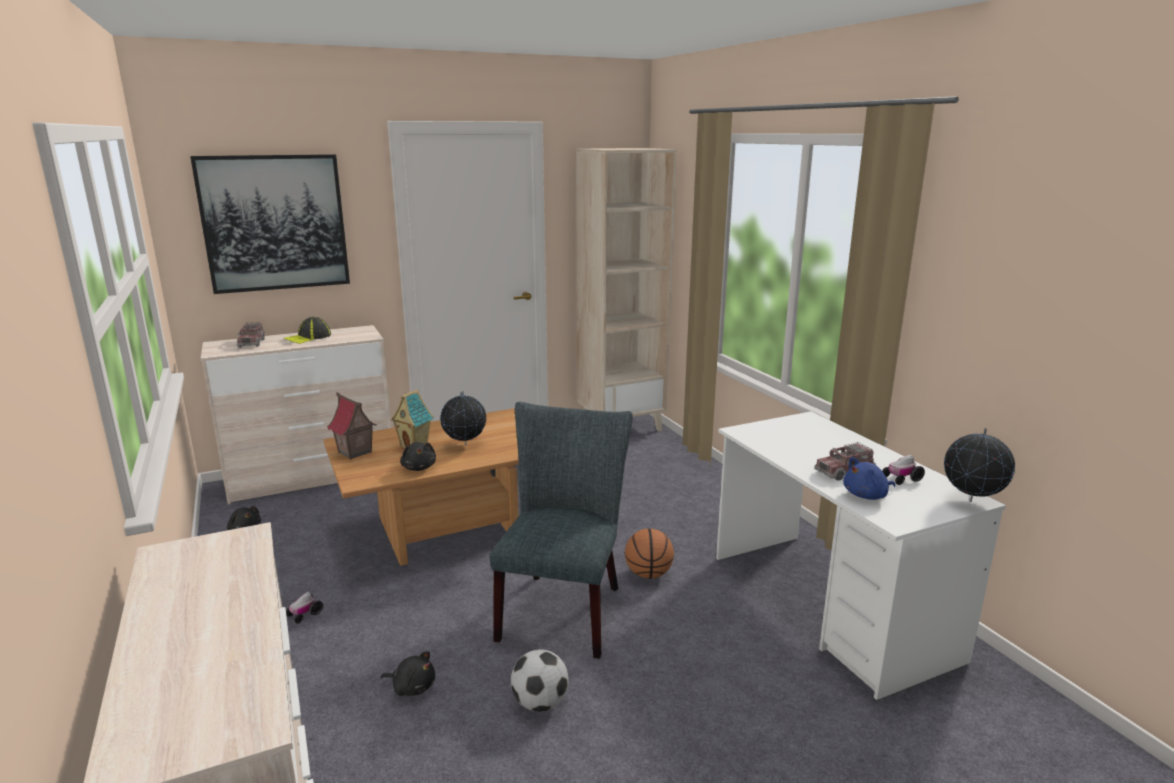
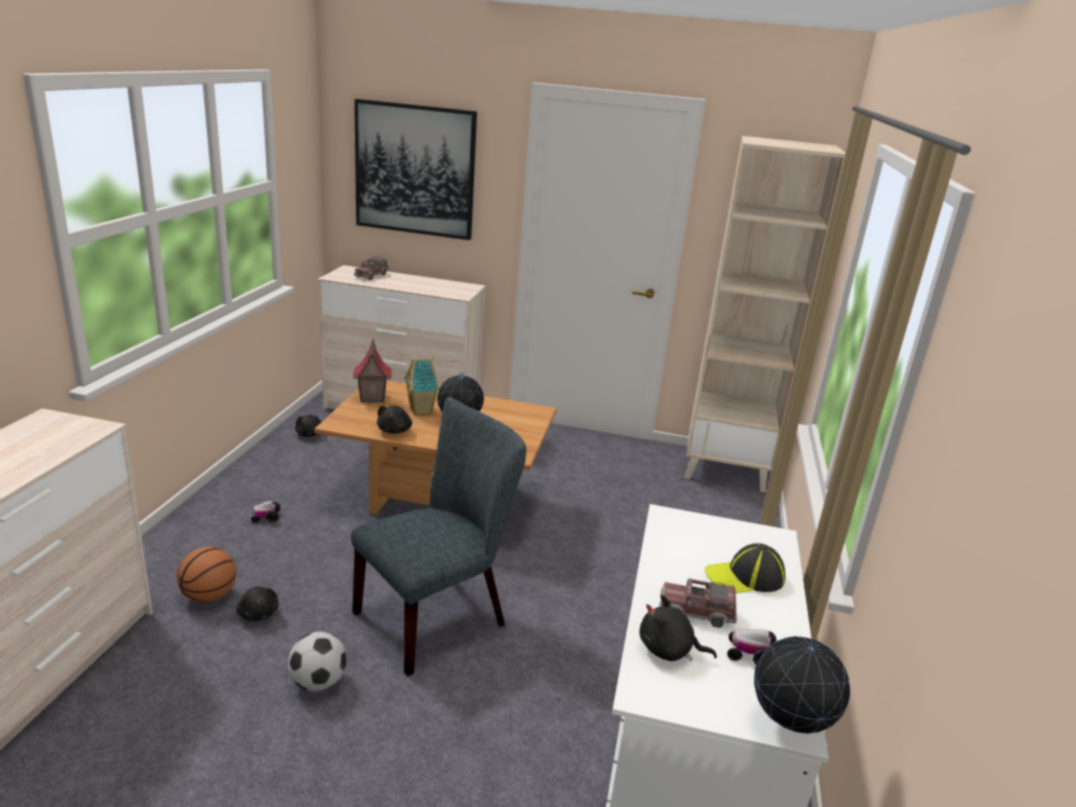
camera: 35 degrees right, 5 degrees up
cap [283,317,331,344] -> cap moved to [705,543,785,593]
basketball [625,529,674,579] -> basketball moved to [177,547,236,603]
blue plush toy [843,457,896,500] -> black plush toy [639,595,717,662]

